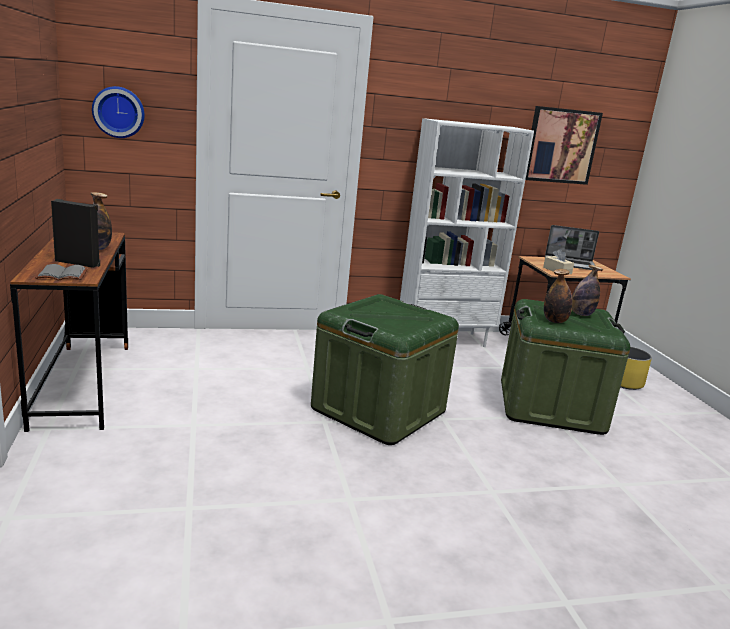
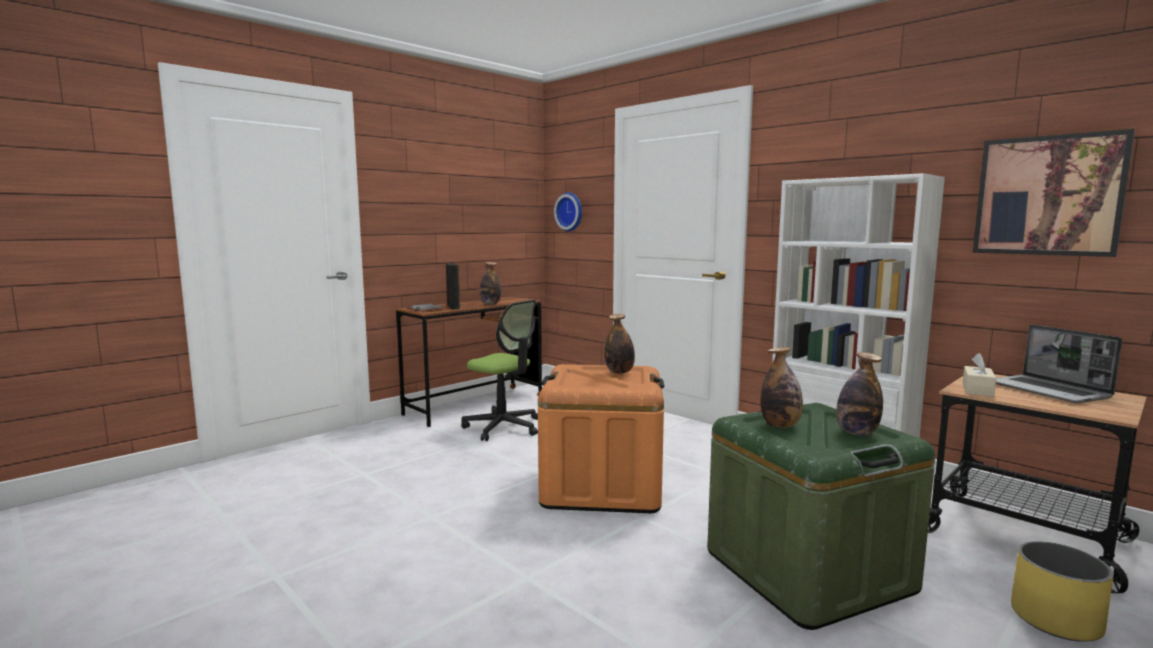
camera: 60 degrees right, 10 degrees down
green storage box [311,294,459,445] -> orange storage box [538,364,664,513]
none -> office chair [461,300,538,441]
none -> bottle [605,314,635,374]

